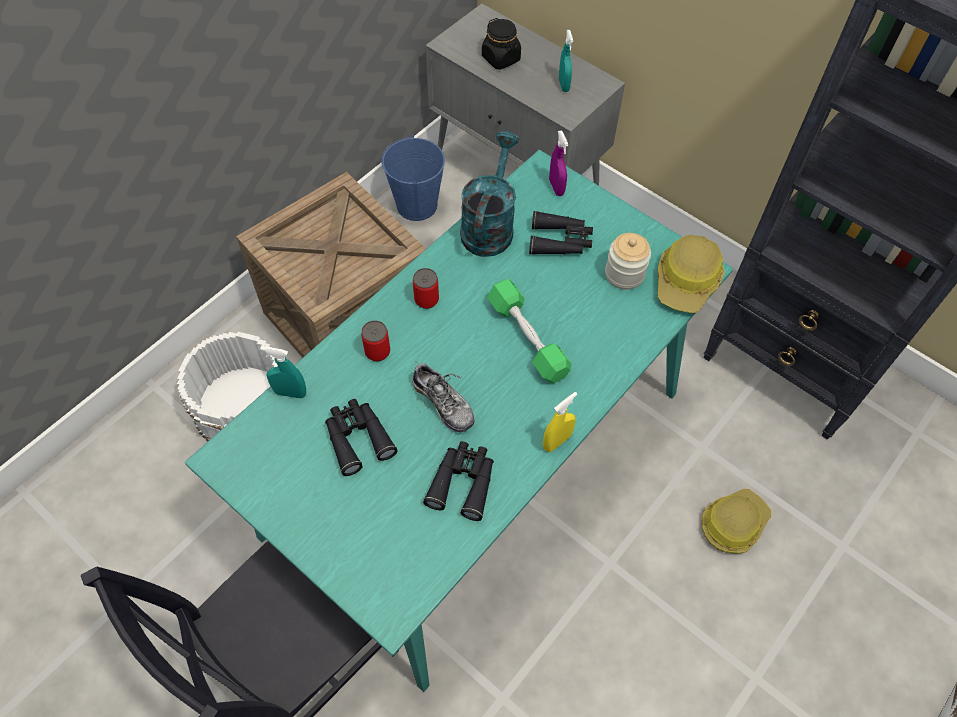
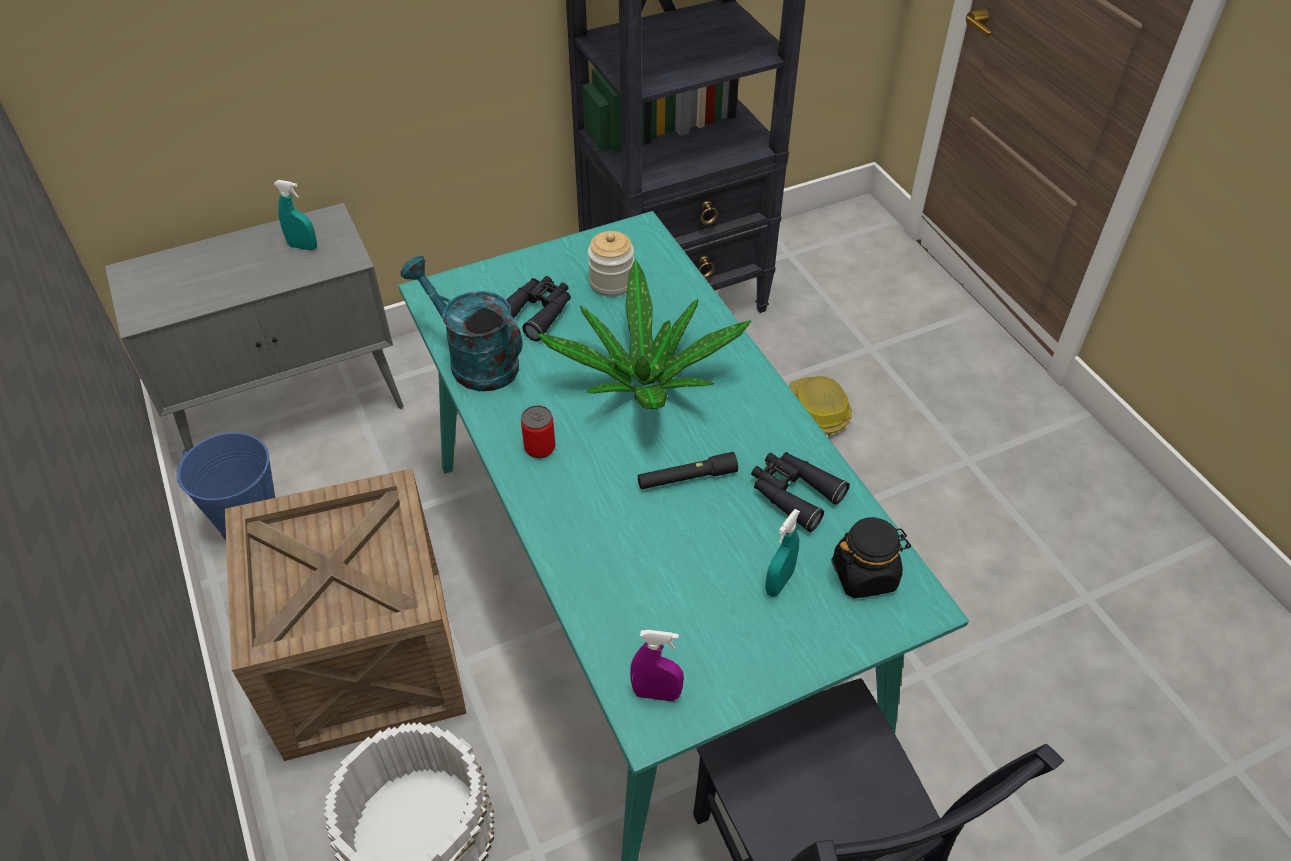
camera: 65 degrees left, 10 degrees down
turquoise spray bottle [260,346,306,399] -> turquoise spray bottle moved to [765,509,800,597]
black binoculars [325,399,398,476] -> none
can [361,320,390,361] -> none
shoe [412,363,475,432] -> black flashlight [638,452,738,489]
black jar [482,18,521,70] -> black jar moved to [832,517,911,598]
green dumbbell [487,279,571,383] -> potted plant [536,258,751,409]
yellow spray bottle [543,392,577,452] -> none
purple spray bottle [549,130,568,196] -> purple spray bottle moved to [630,630,684,701]
hard hat [657,235,725,313] -> none

